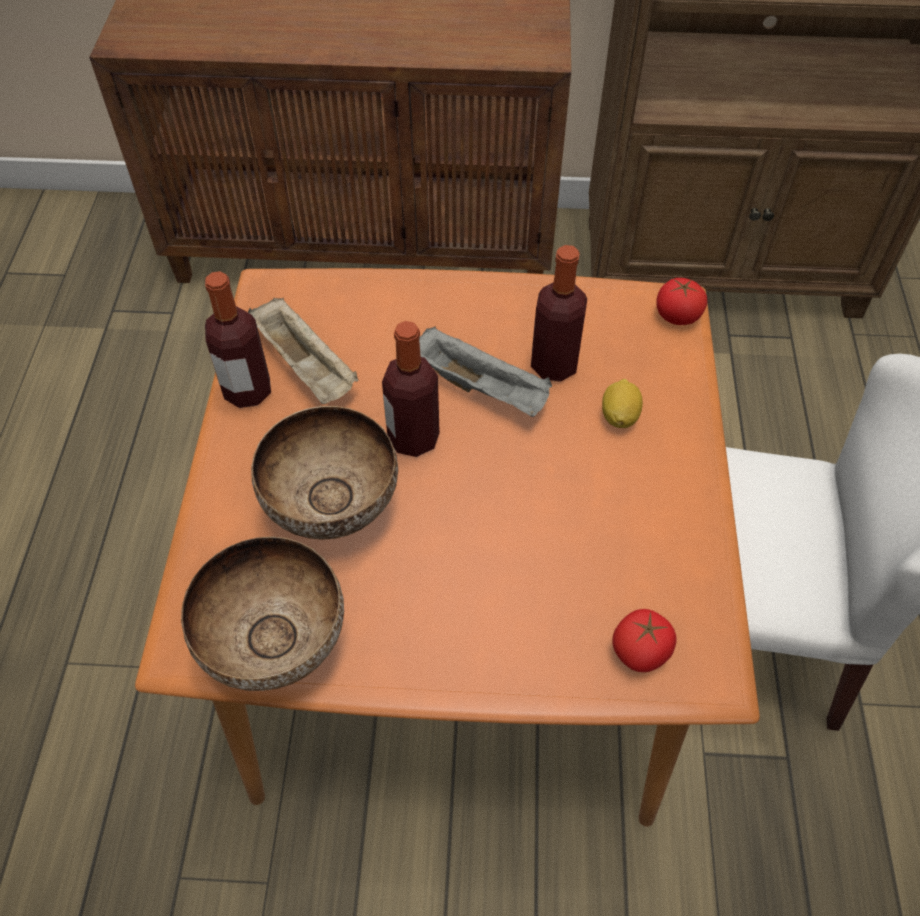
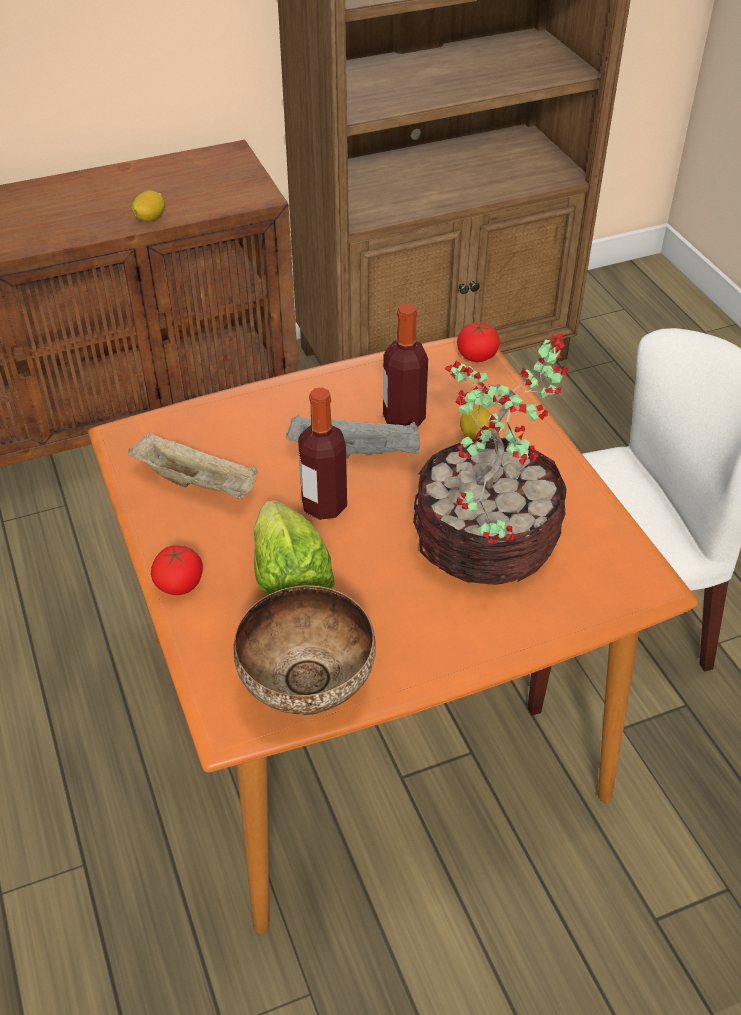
camera: 25 degrees left, 10 degrees down
bottle [205,271,271,408] -> none
bowl [251,406,398,540] -> lettuce [253,500,335,595]
tomato [612,609,677,672] -> tomato moved to [151,545,203,595]
none -> lemon [132,190,165,221]
none -> potted plant [413,334,568,585]

